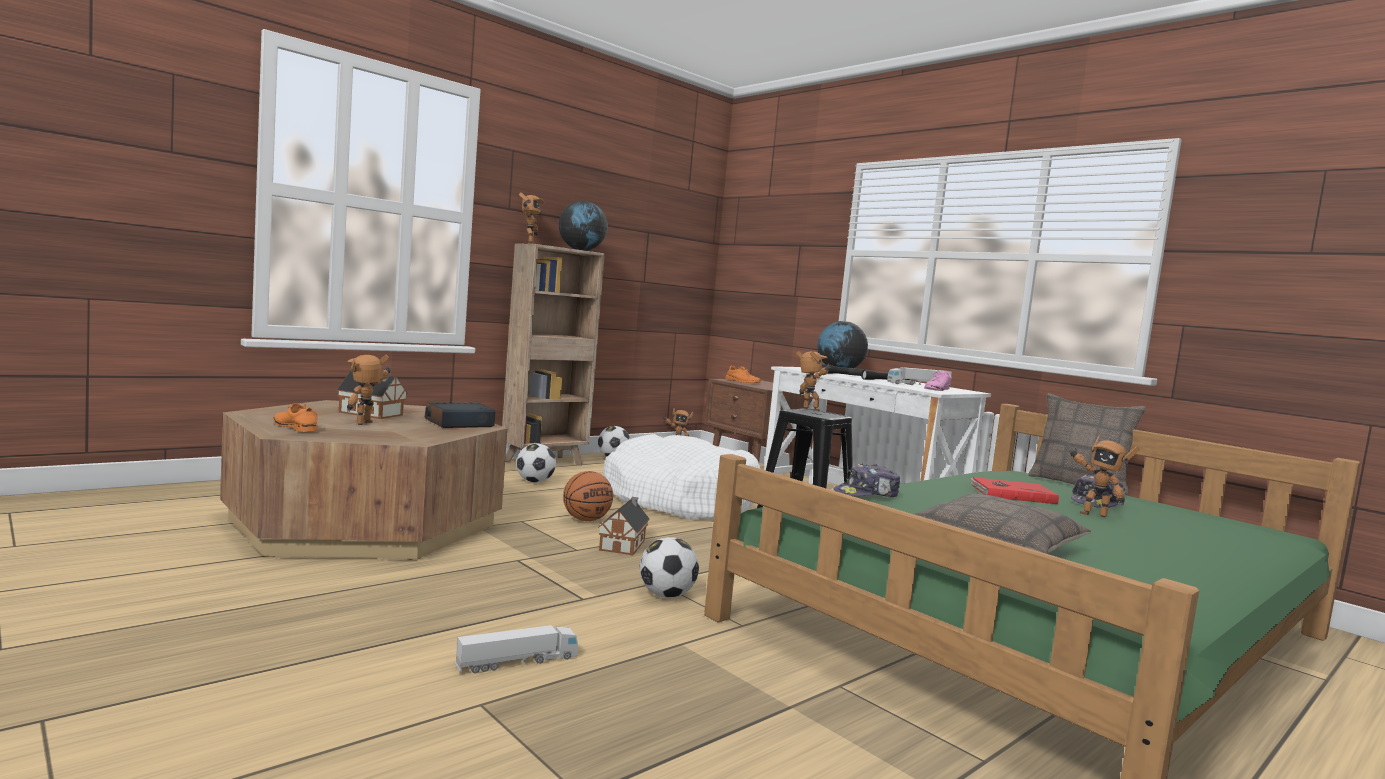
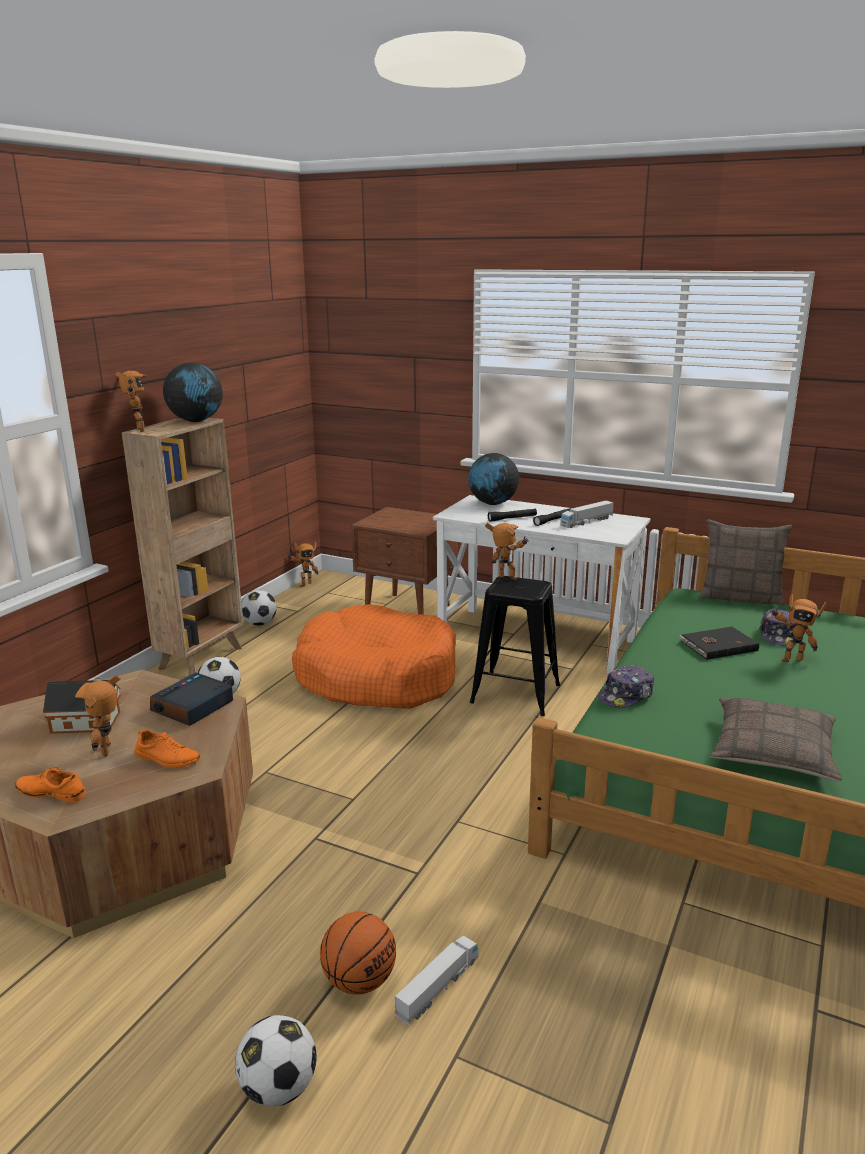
camera: 20 degrees left, 15 degrees up
basketball [563,471,613,521] -> basketball moved to [320,912,396,994]
toy house [598,497,650,556] -> none
white dog bed [604,434,761,520] -> orange dog bed [292,604,456,709]
football [640,537,699,598] -> football moved to [235,1015,317,1106]
orange shoe [725,365,761,383] -> orange shoe moved to [135,729,200,768]
pink shoe [924,370,952,391] -> none
red book [970,477,1059,504] -> black book [679,627,759,660]

